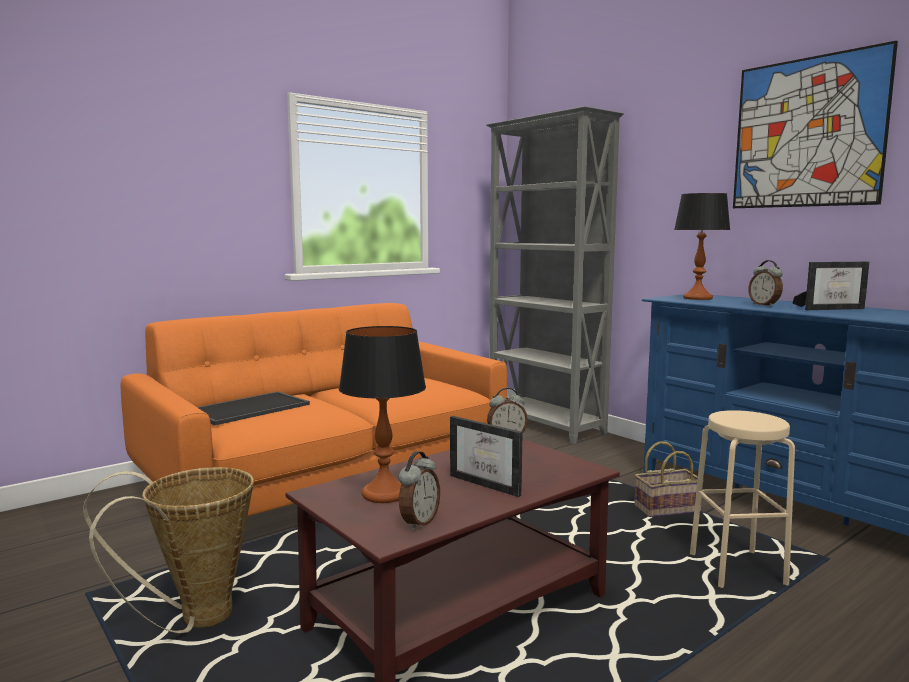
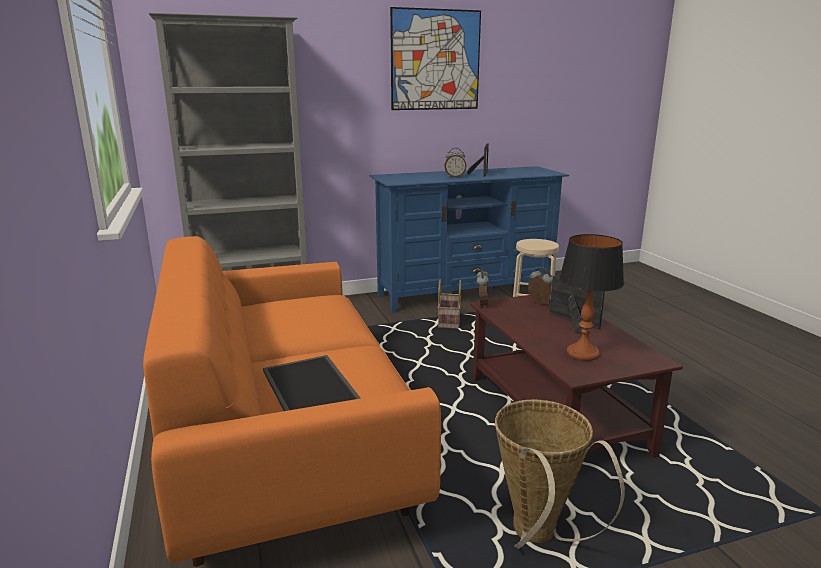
camera: 70 degrees left, 10 degrees up
alarm clock [399,451,440,530] -> alarm clock moved to [528,267,552,306]
picture frame [450,416,523,497] -> picture frame turned 105 degrees counterclockwise [549,276,605,332]
table lamp [674,193,730,300] -> none

